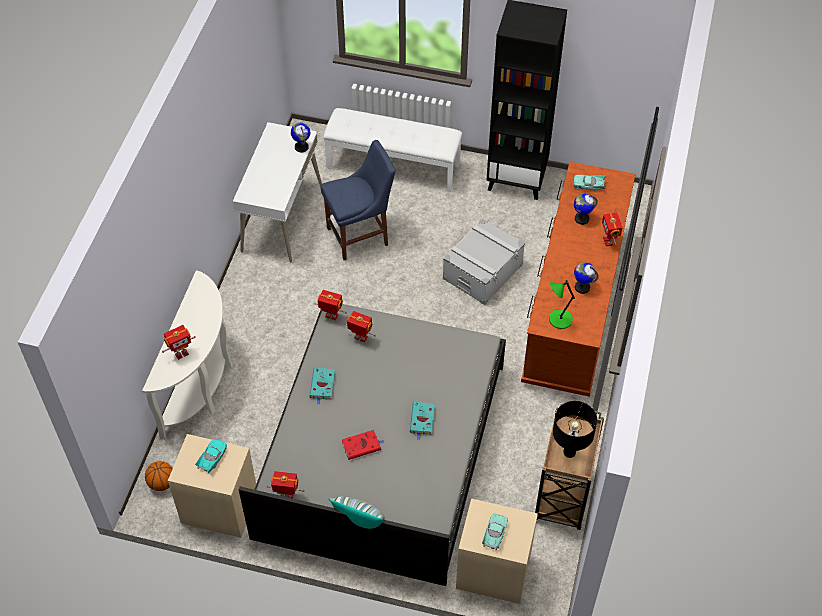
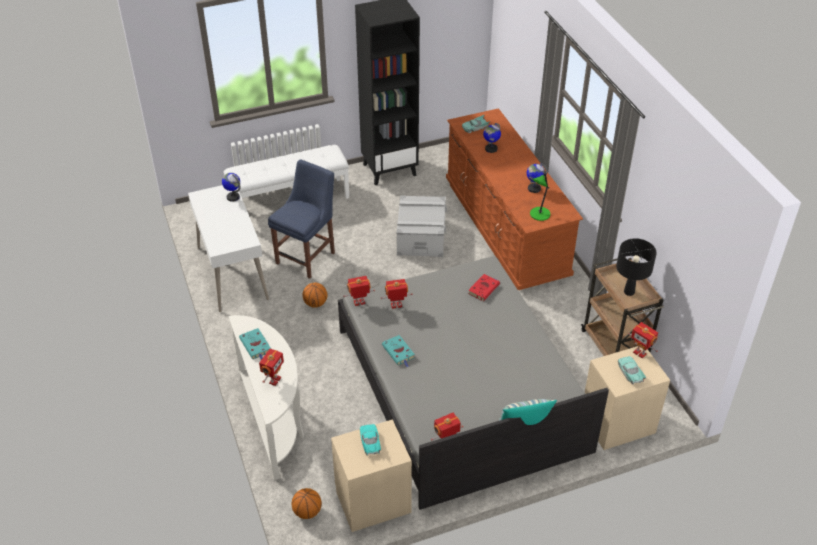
camera: 35 degrees left, 10 degrees down
red book [342,430,384,460] -> red book moved to [468,274,500,301]
turquoise book [410,402,435,440] -> turquoise book moved to [239,328,271,360]
toy robot [602,213,623,246] -> toy robot moved to [628,322,658,358]
none -> basketball [303,283,327,308]

